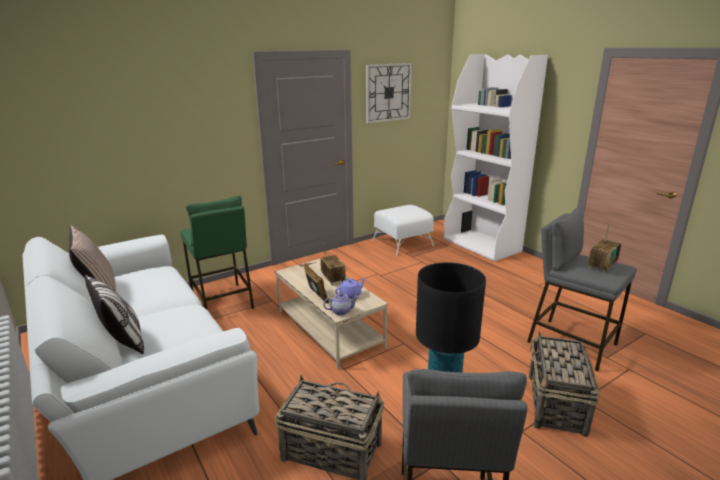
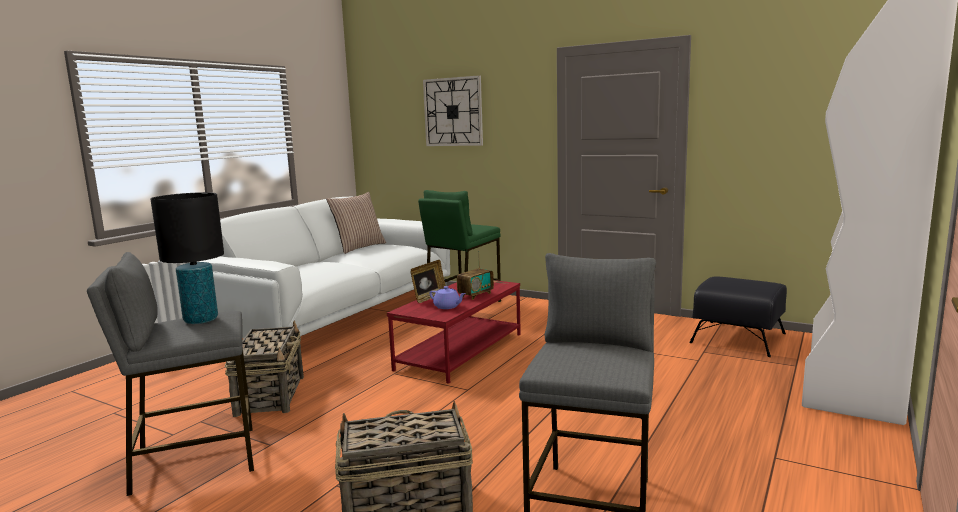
camera: 65 degrees right, 10 degrees down
pillow [85,274,144,354] -> none
beige coffee table [275,259,388,369] -> red coffee table [387,280,521,384]
teapot [323,293,358,315] -> none
wall clock [366,63,412,123] -> wall clock moved to [423,75,483,146]
white ottoman [373,205,434,256] -> black ottoman [689,276,787,357]
radio [588,223,621,273] -> none

